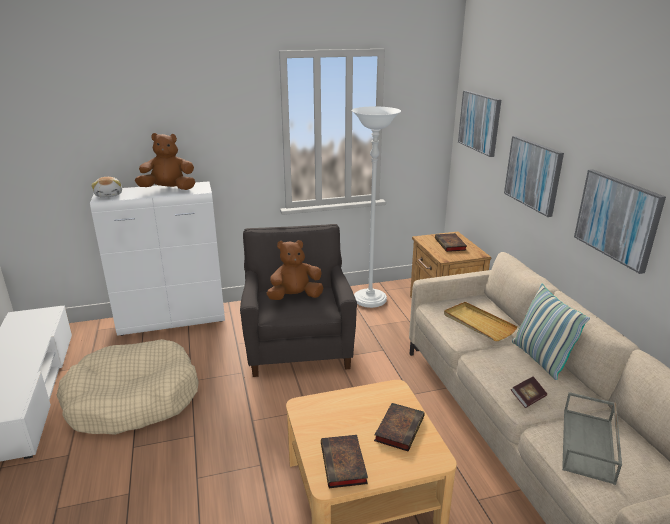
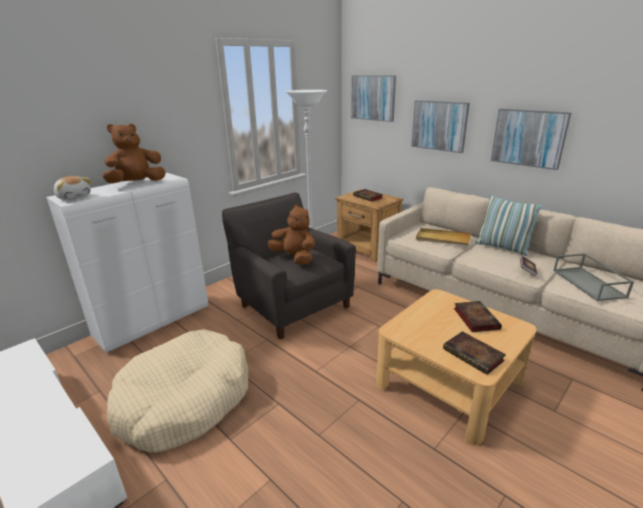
camera: 30 degrees left, 0 degrees up
brown plush toy [267,240,323,300] -> brown plush toy turned 90 degrees clockwise [267,204,315,265]

